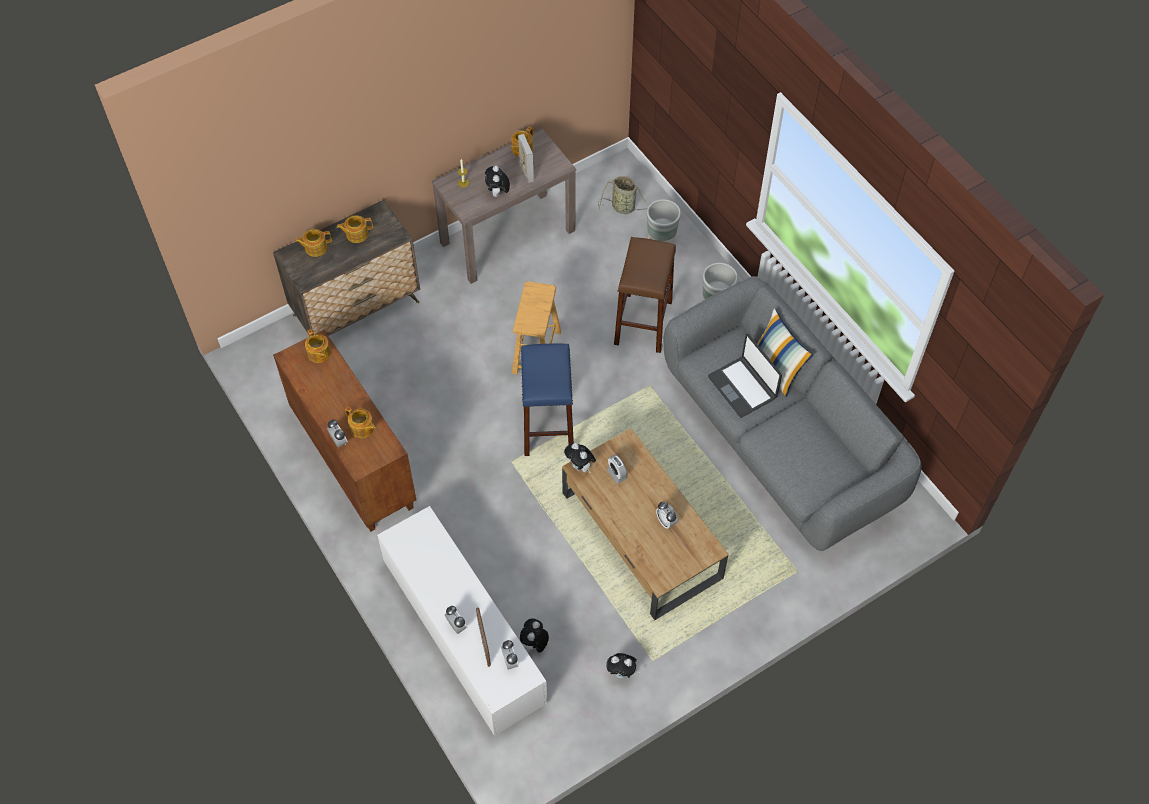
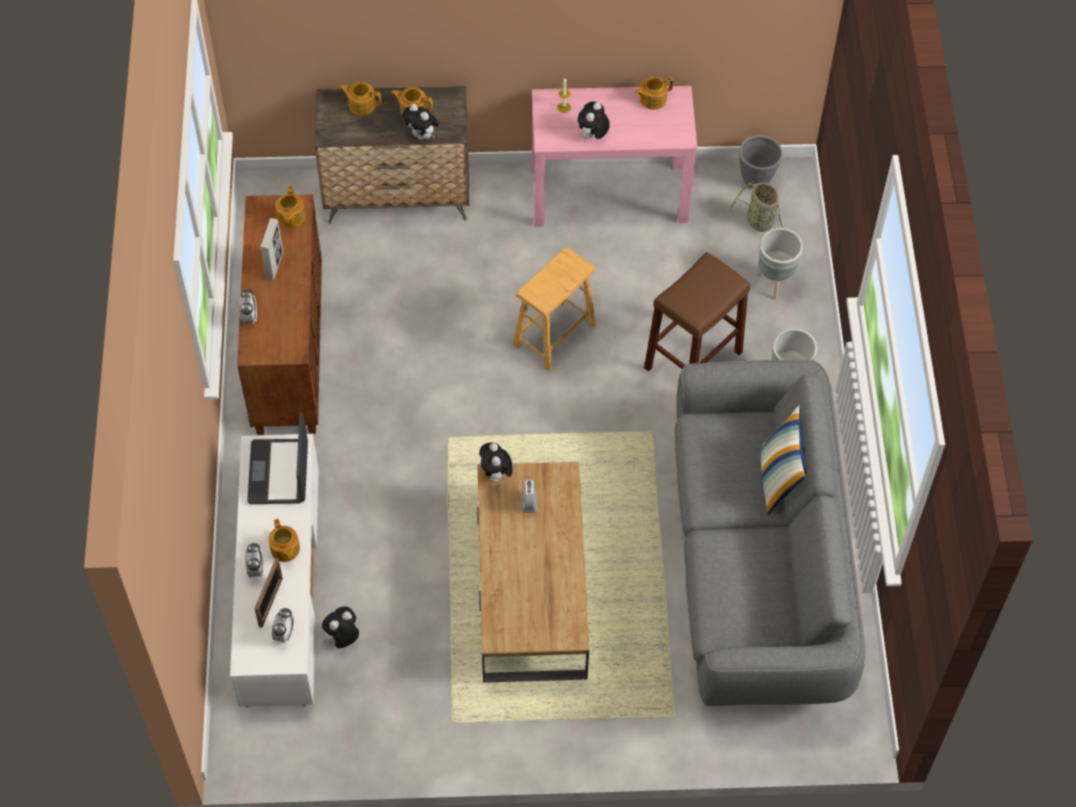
camera: 30 degrees right, 0 degrees up
teapot [345,407,375,438] -> teapot moved to [268,519,300,562]
brown console table [432,128,576,284] -> pink console table [532,86,697,227]
picture frame [518,134,534,183] -> picture frame moved to [260,218,283,280]
blue stool [521,343,574,456] -> none
plush toy [606,653,640,678] -> plush toy moved to [402,104,439,140]
alarm clock [656,502,678,529] -> none
laptop [708,334,782,418] -> laptop moved to [247,412,308,504]
none -> grey planter [739,135,782,188]

